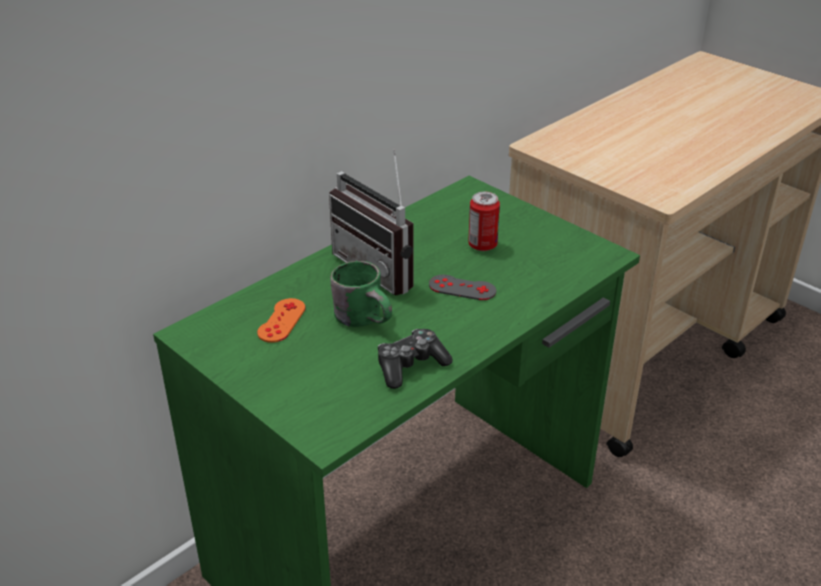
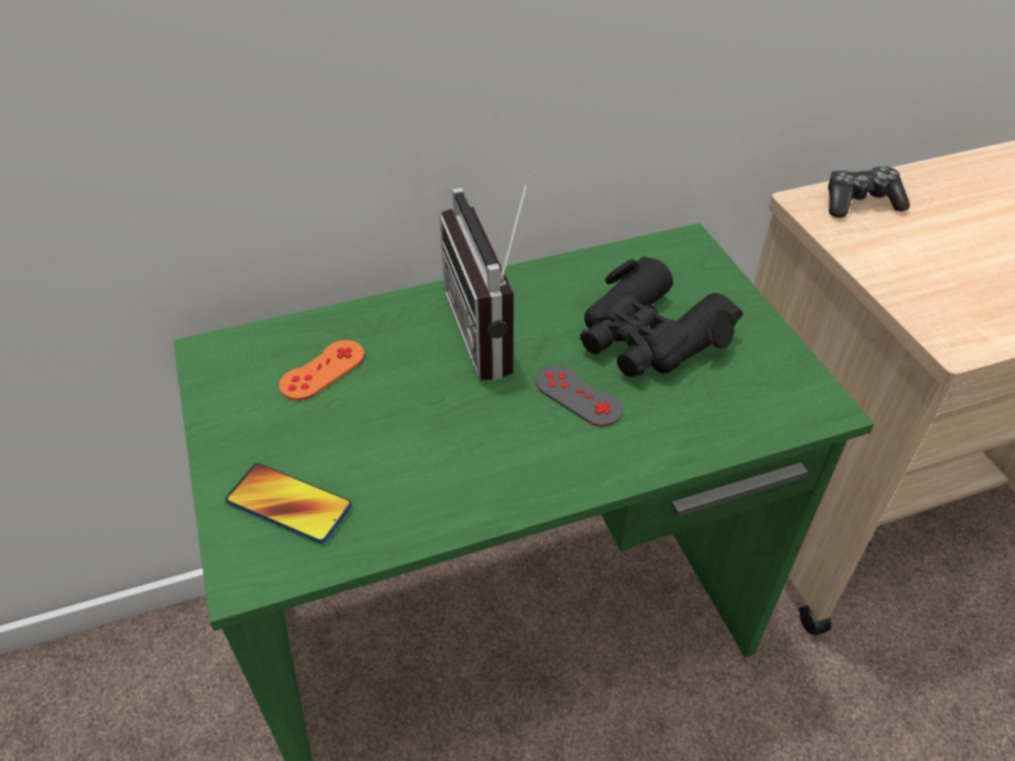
camera: 25 degrees right, 10 degrees up
green mug [330,261,392,327] -> none
game controller [378,329,453,389] -> game controller moved to [828,166,910,218]
can [468,192,500,251] -> black binoculars [580,256,743,377]
none -> phone [225,463,352,543]

